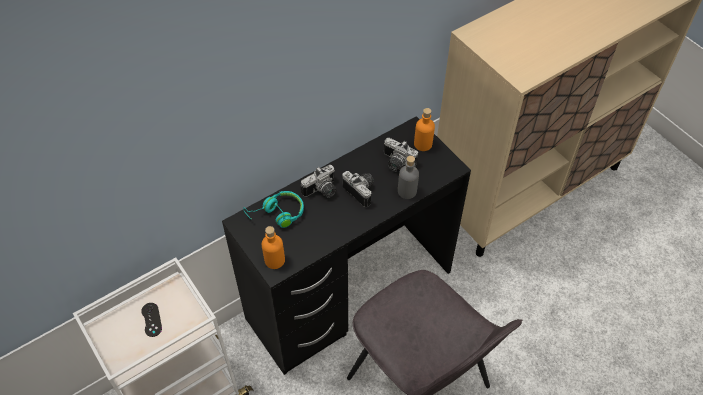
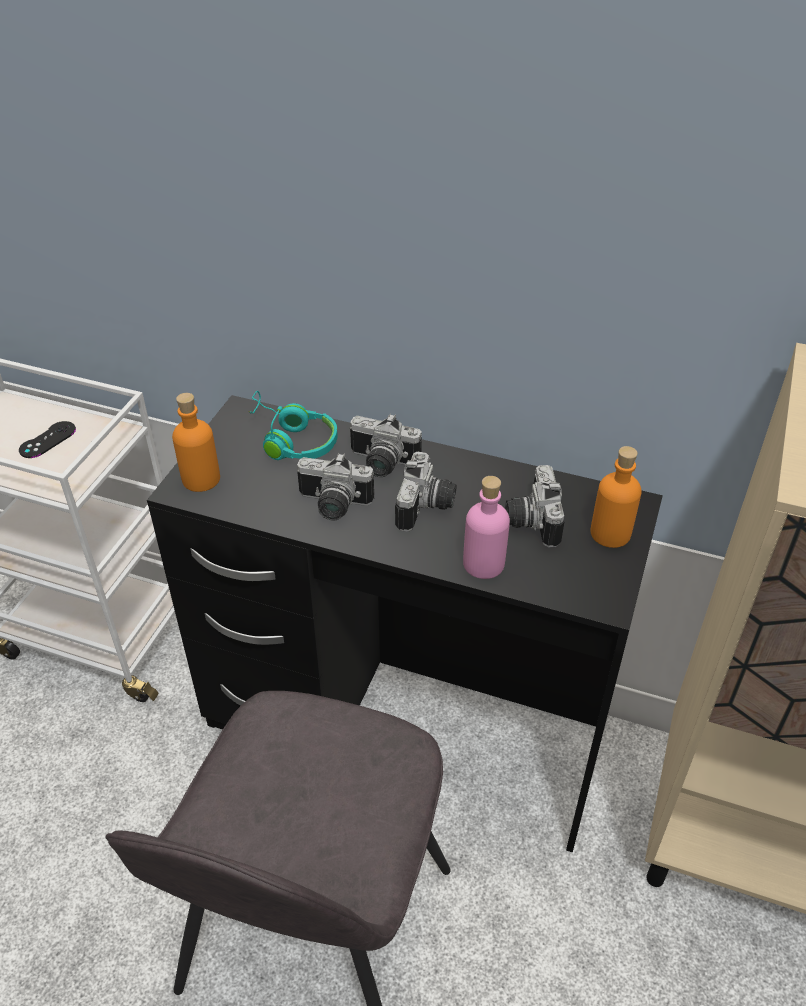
camera: 55 degrees right, 10 degrees down
grey bottle [398,156,419,199] -> pink bottle [463,476,510,579]
none -> camera [297,453,374,520]

